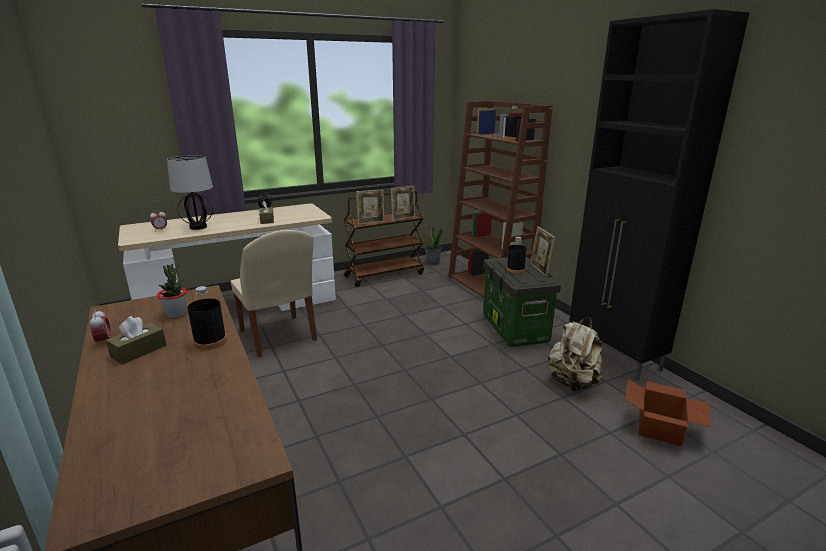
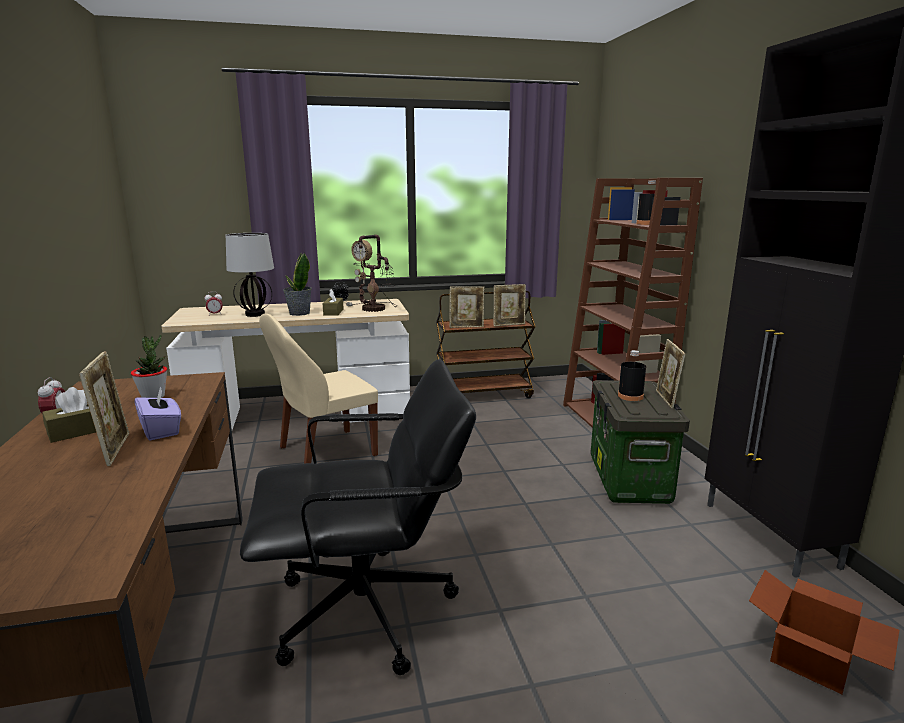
camera: 15 degrees right, 5 degrees down
black bottle [188,286,227,350] -> purple tissue box [135,385,181,441]
beige chair [230,230,317,358] -> beige chair turned 75 degrees clockwise [259,314,378,463]
potted plant [425,226,443,265] -> potted plant moved to [283,253,312,316]
beige backpack [548,318,603,392] -> none
none -> picture frame [79,351,129,466]
none -> black office chair [240,359,476,675]
none -> table lamp [346,235,397,312]

